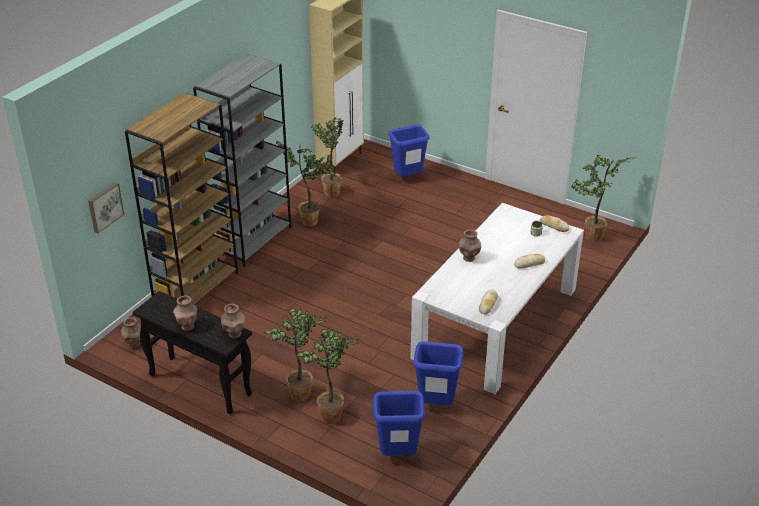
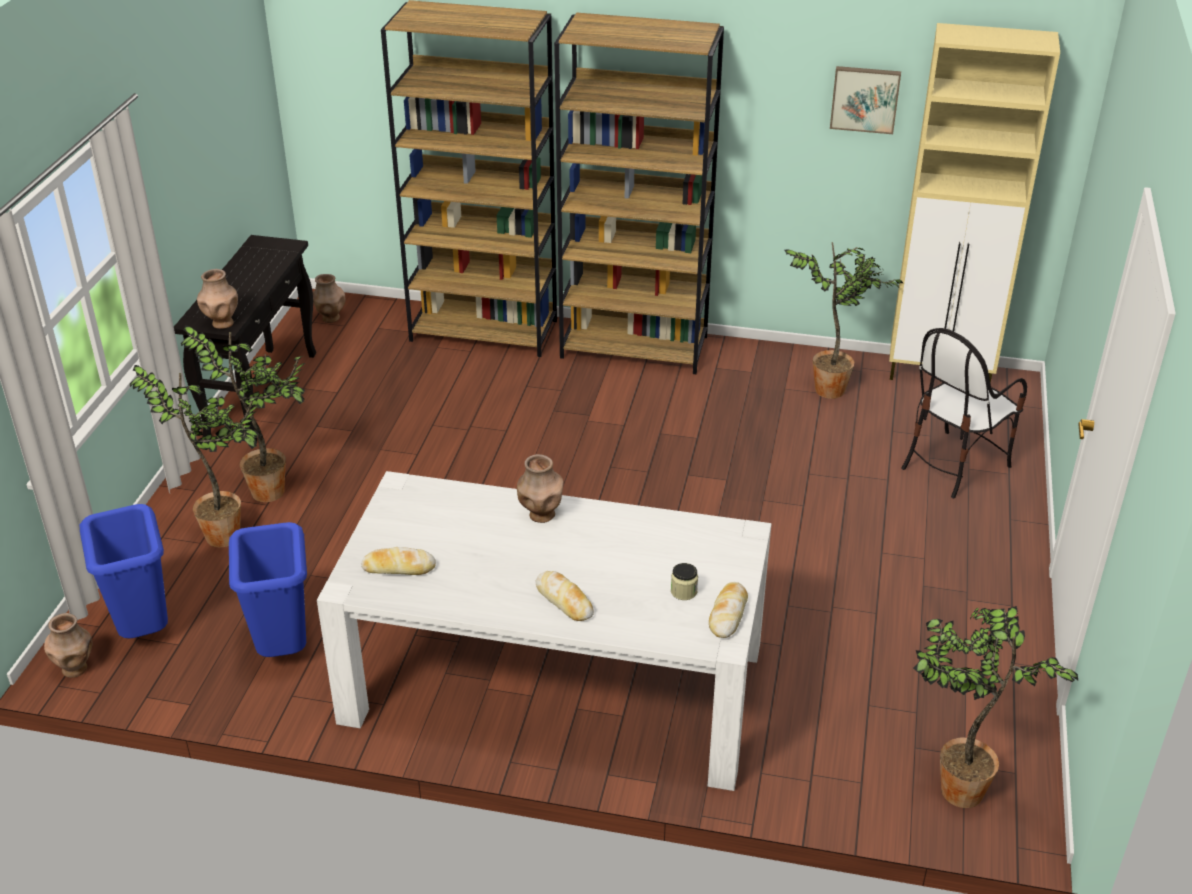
camera: 70 degrees right, 0 degrees up
picture [88,182,124,233] -> picture moved to [830,66,901,134]
brown vase [173,296,197,331] -> brown vase moved to [44,613,92,678]
grey bookcase [193,54,291,267] -> brown bookcase [554,13,724,374]
potted plant [276,141,337,227] -> none
blue trash can [389,125,429,177] -> chair [902,328,1027,498]

